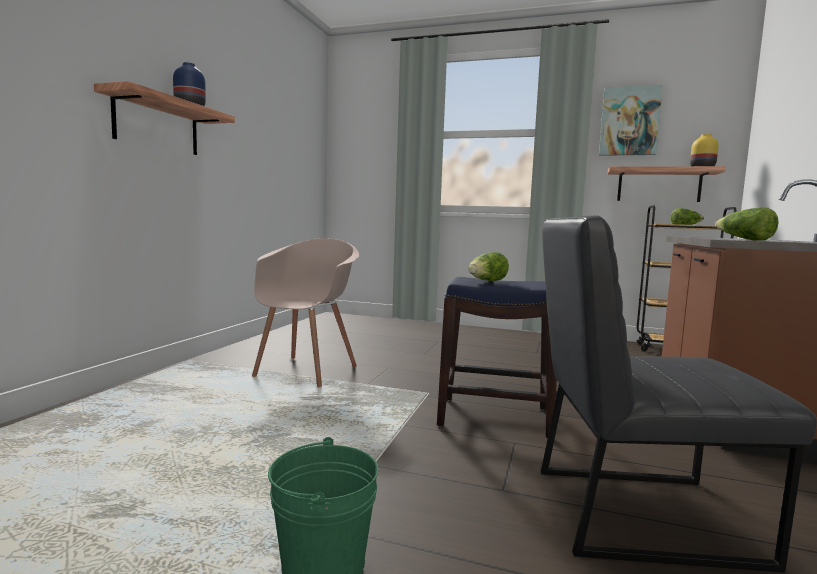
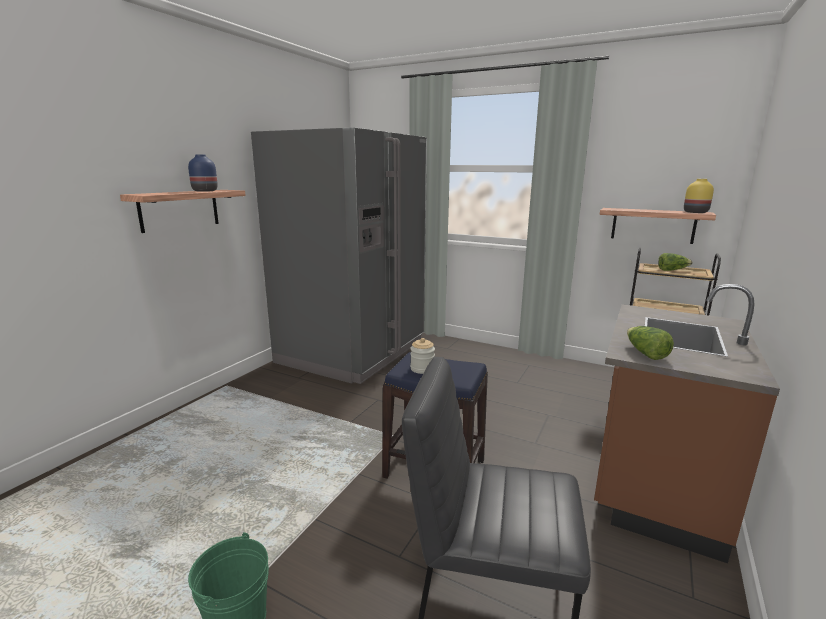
camera: 10 degrees right, 10 degrees up
beige chair [252,238,359,387] -> none
lettuce [468,252,509,281] -> jar [410,338,435,374]
picture [599,85,663,156] -> none
none -> grey fridge [251,127,427,384]

